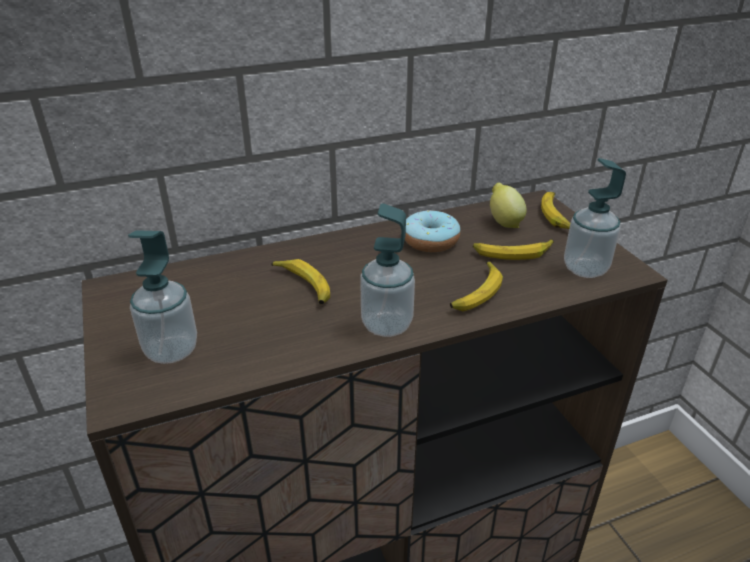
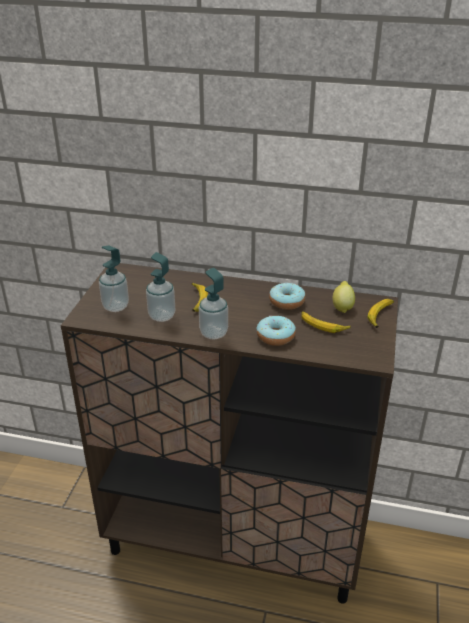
camera: 35 degrees right, 0 degrees up
banana [450,261,503,311] -> donut [257,316,296,346]
soap dispenser [564,158,626,278] -> soap dispenser moved to [146,252,176,322]

